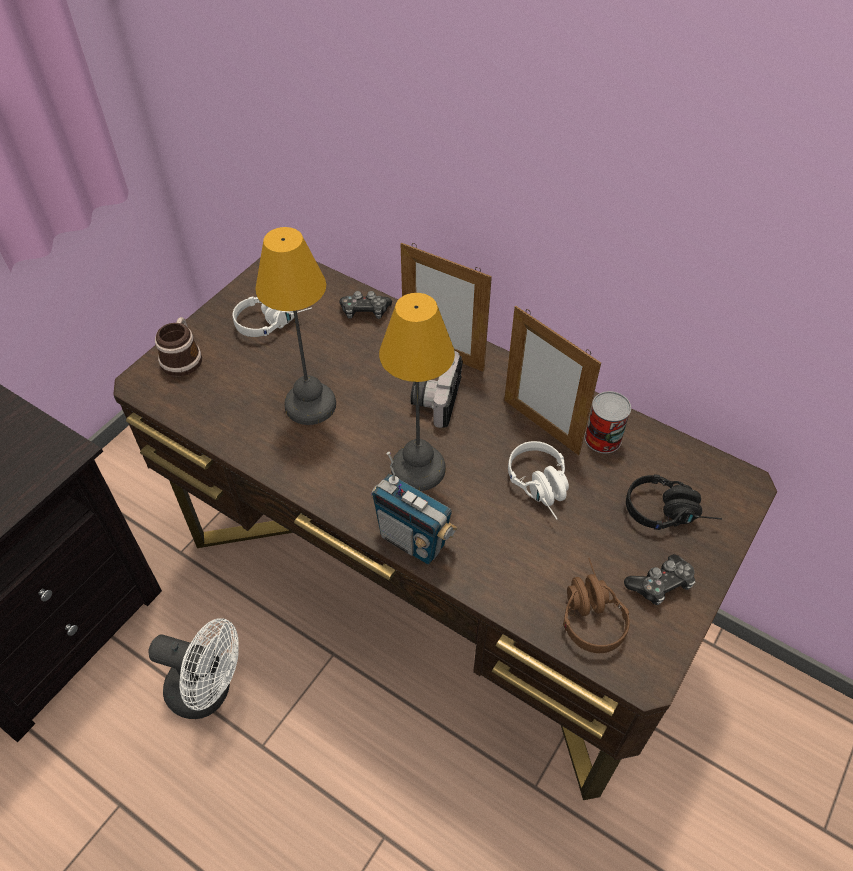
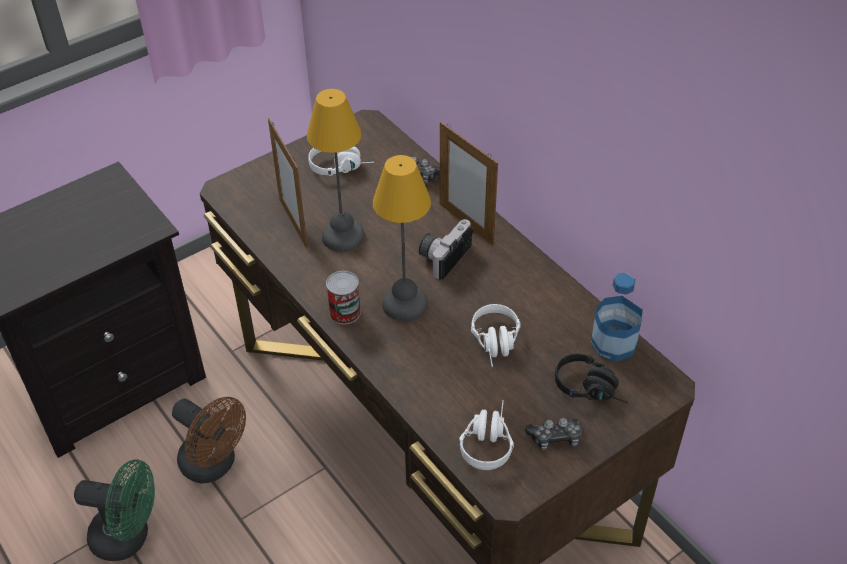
camera: 20 degrees right, 5 degrees down
white fan [149,618,239,719] -> brown fan [172,397,246,483]
mug [155,317,202,376] -> none
radio [371,452,458,564] -> none
picture frame [504,306,601,455] -> picture frame moved to [268,118,308,249]
brown headphones [563,558,630,653] -> white headphones [459,400,514,470]
can [585,391,631,453] -> can moved to [326,271,361,324]
none -> green fan [74,459,155,561]
none -> bottle [591,273,643,362]

